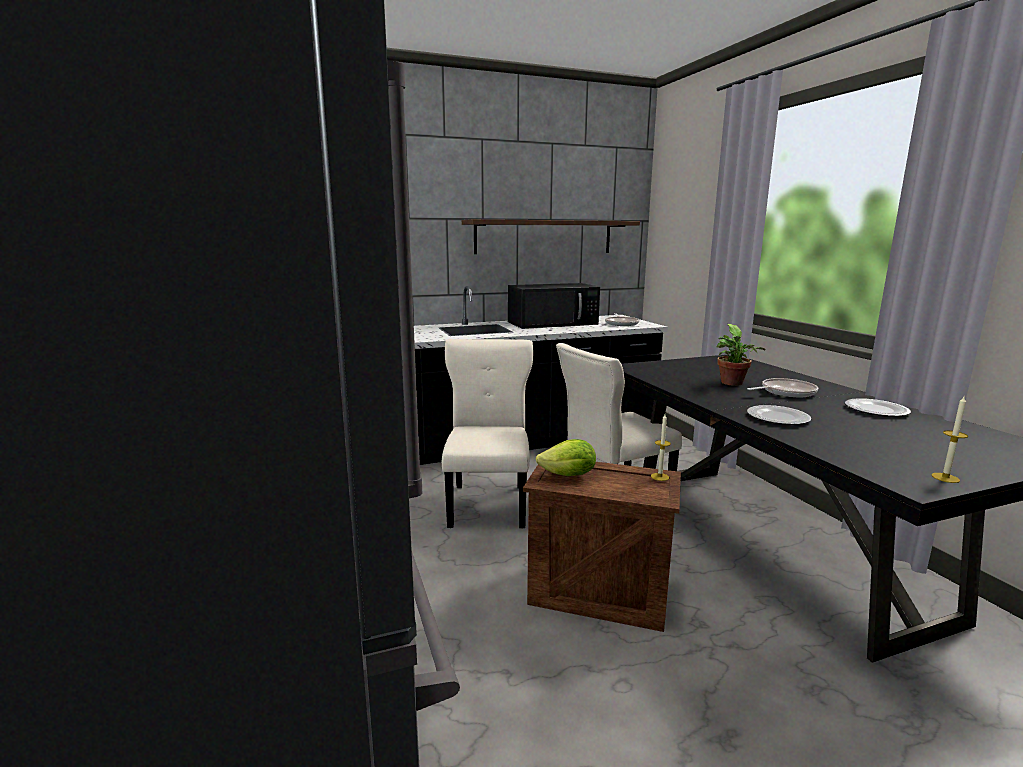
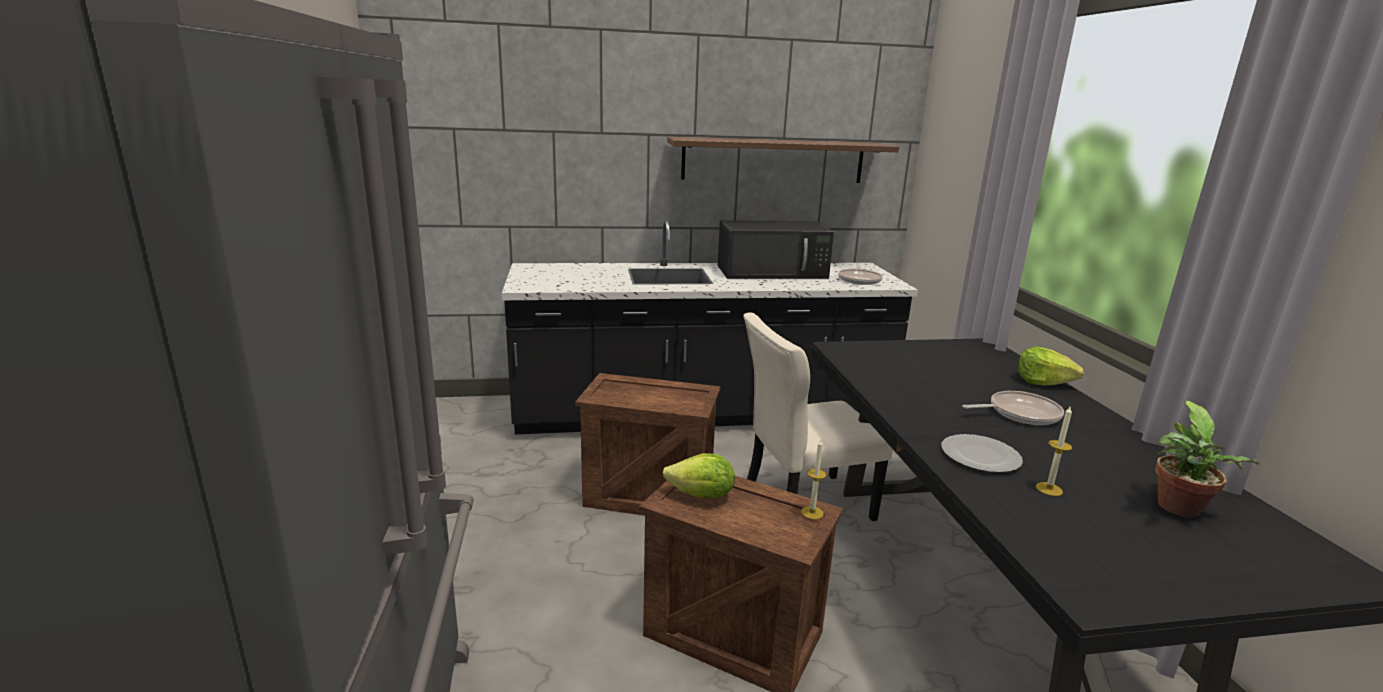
camera: 10 degrees right, 5 degrees up
beige chair [442,339,533,529] -> crate [575,373,720,516]
potted plant [717,324,766,386] -> potted plant moved to [1155,401,1260,518]
plate [845,398,911,417] -> none
candle [931,397,968,483] -> candle moved to [1036,407,1073,496]
none -> lettuce [1018,346,1084,385]

